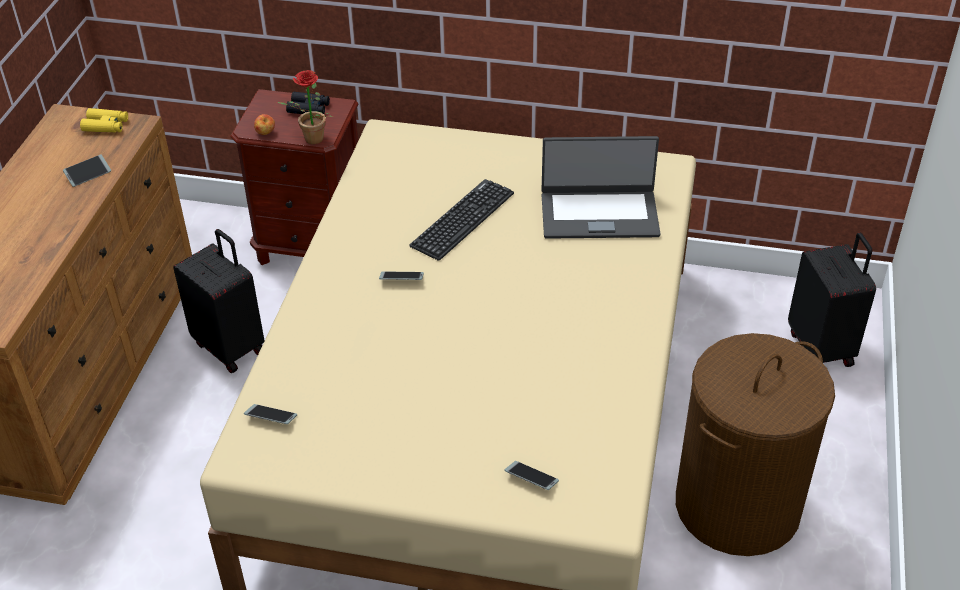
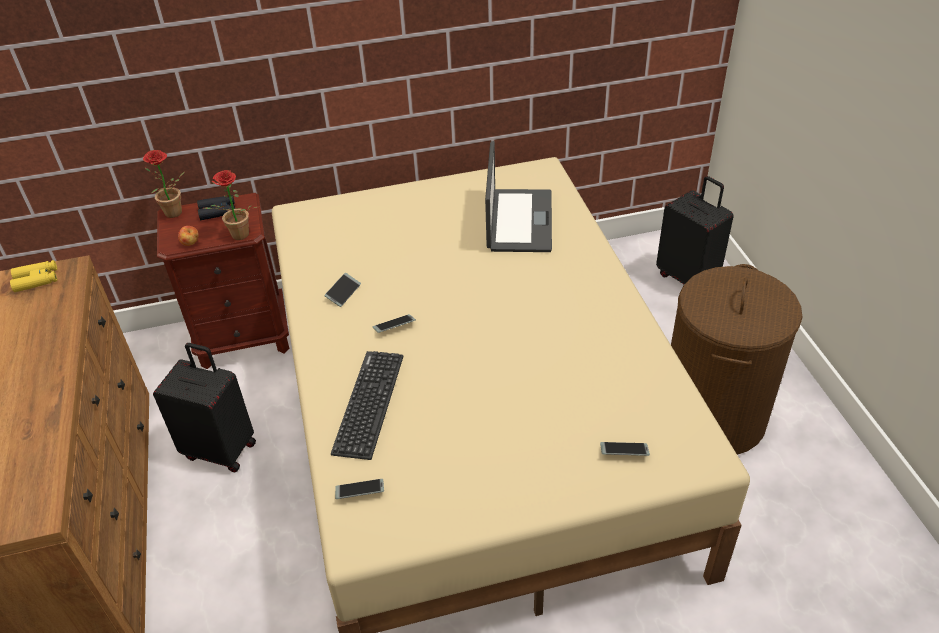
camera: 25 degrees left, 0 degrees up
phone [63,155,111,187] -> phone moved to [325,273,361,307]
keyboard [409,179,514,261] -> keyboard moved to [331,351,403,460]
laptop [542,136,660,239] -> laptop turned 60 degrees counterclockwise [485,141,552,252]
none -> potted plant [143,150,185,218]

